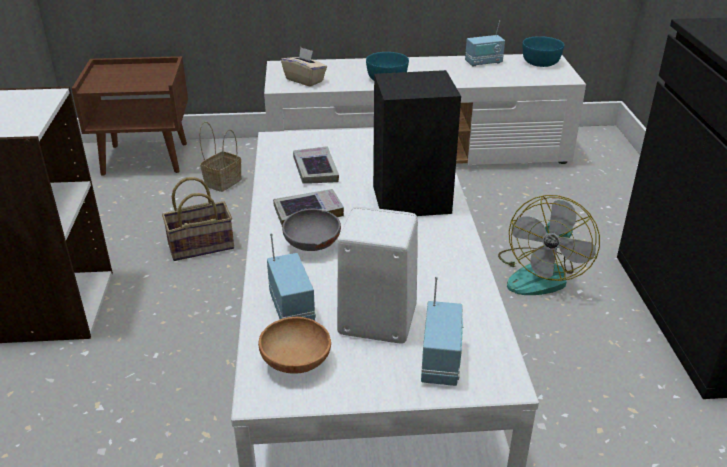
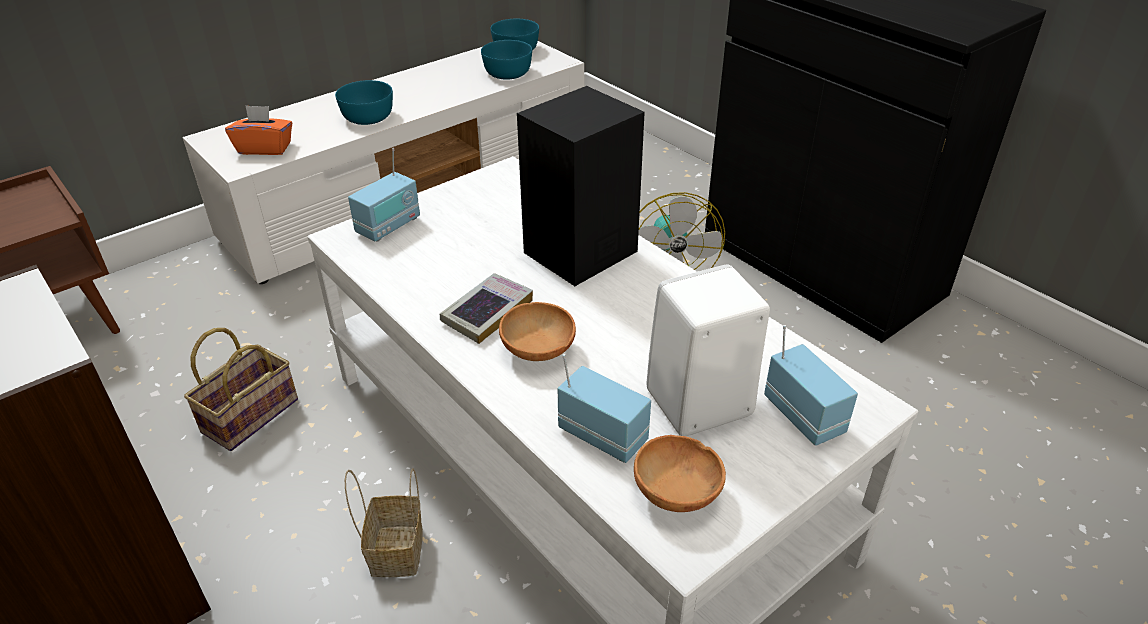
camera: 35 degrees left, 5 degrees up
basket [199,122,242,192] -> basket moved to [345,468,423,577]
beige tissue box [281,47,327,87] -> orange tissue box [225,105,292,155]
grey bowl [282,209,341,251] -> brown bowl [499,302,576,361]
book [293,146,339,184] -> none
radio [465,20,505,66] -> radio moved to [348,148,420,242]
none -> turquoise bowl [481,40,532,80]

